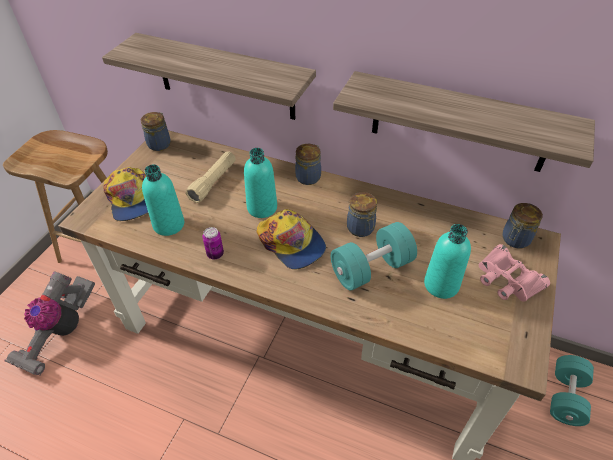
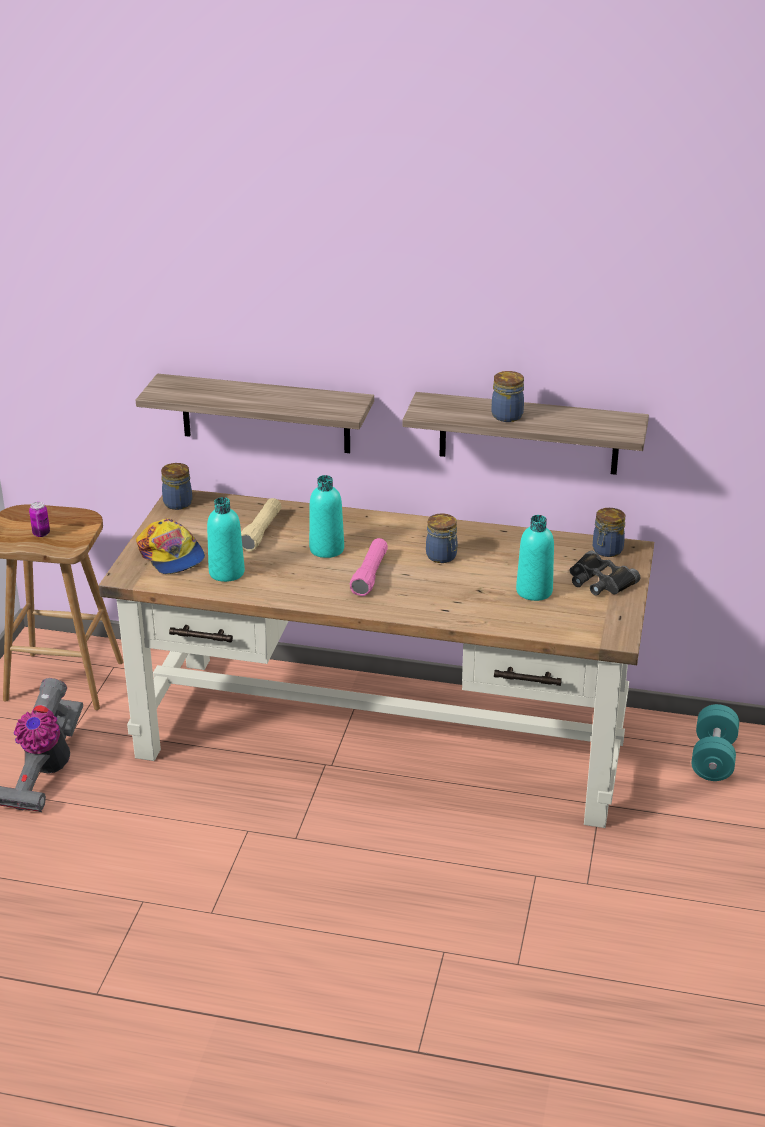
camera: 10 degrees left, 15 degrees down
can [202,227,224,260] -> can moved to [29,502,50,537]
cap [256,209,326,269] -> pink flashlight [350,538,388,596]
jar [295,144,321,185] -> jar moved to [492,371,524,422]
turquoise dumbbell [331,222,417,290] -> none
pink binoculars [479,244,550,302] -> black binoculars [570,551,640,596]

